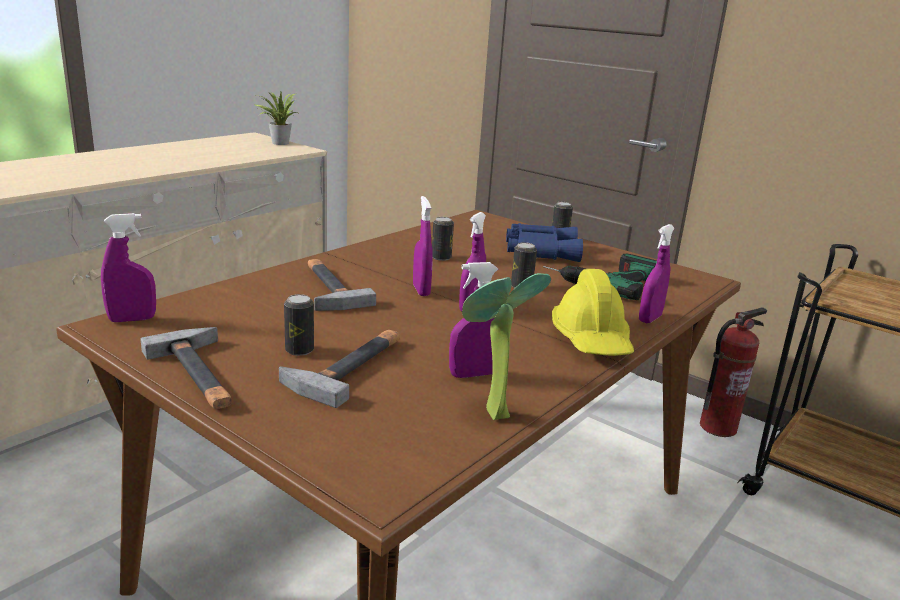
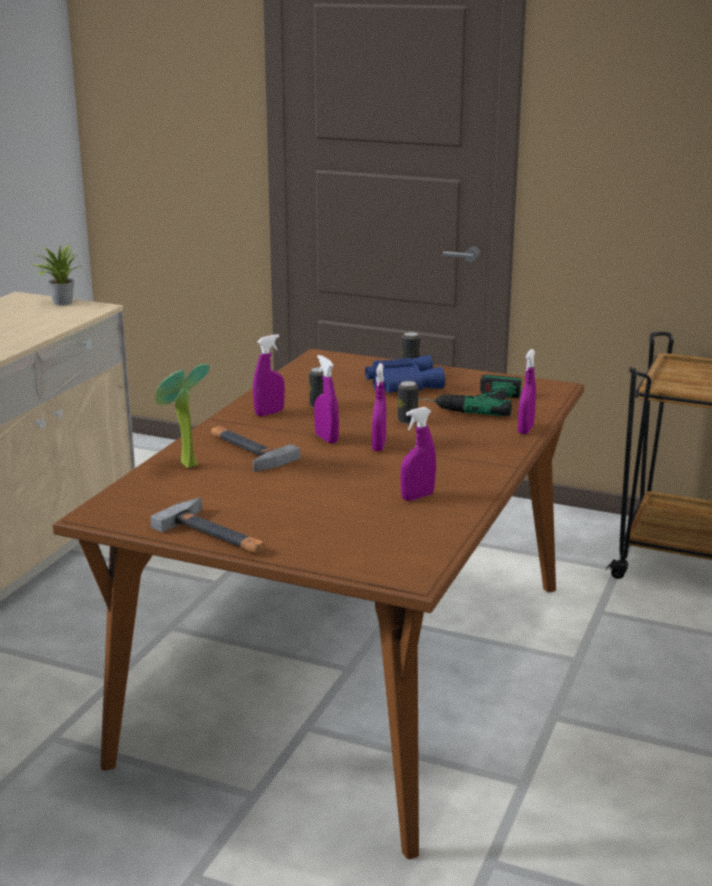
camera: 15 degrees left, 0 degrees up
purple spray bottle [101,213,156,322] -> purple spray bottle moved to [253,334,285,416]
hammer [279,330,400,408] -> none
can [284,294,314,356] -> none
potted plant [462,273,551,420] -> potted plant moved to [155,364,209,468]
yellow hard hat [552,269,634,356] -> none
fire extinguisher [700,308,767,437] -> none

